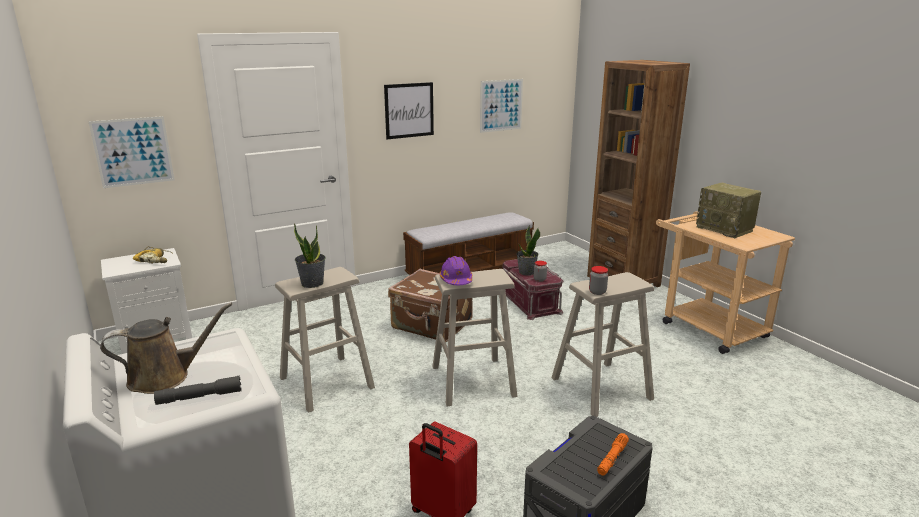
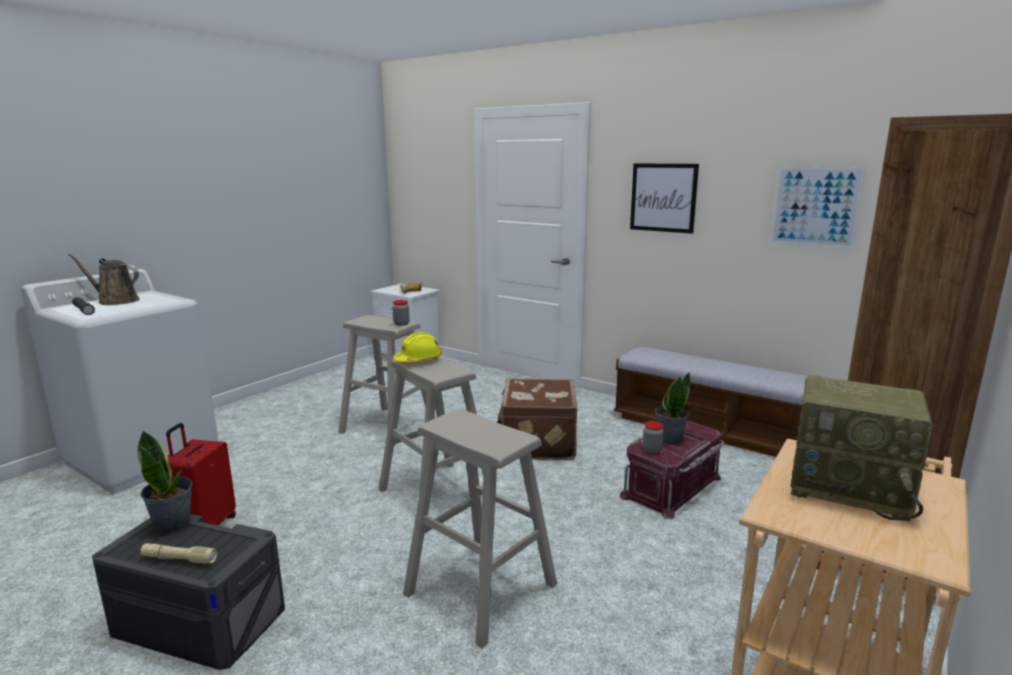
camera: 65 degrees right, 5 degrees down
picture [88,116,174,188] -> none
brown watering can [100,303,232,394] -> brown watering can turned 150 degrees clockwise [68,254,140,305]
potted plant [294,223,325,288] -> potted plant moved to [137,431,192,534]
purple hard hat [439,256,472,285] -> yellow hard hat [393,332,442,362]
jar [589,266,608,295] -> jar moved to [393,300,409,326]
orange flashlight [597,433,629,476] -> beige flashlight [140,543,217,564]
radio [696,183,761,238] -> radio turned 90 degrees counterclockwise [791,375,933,522]

